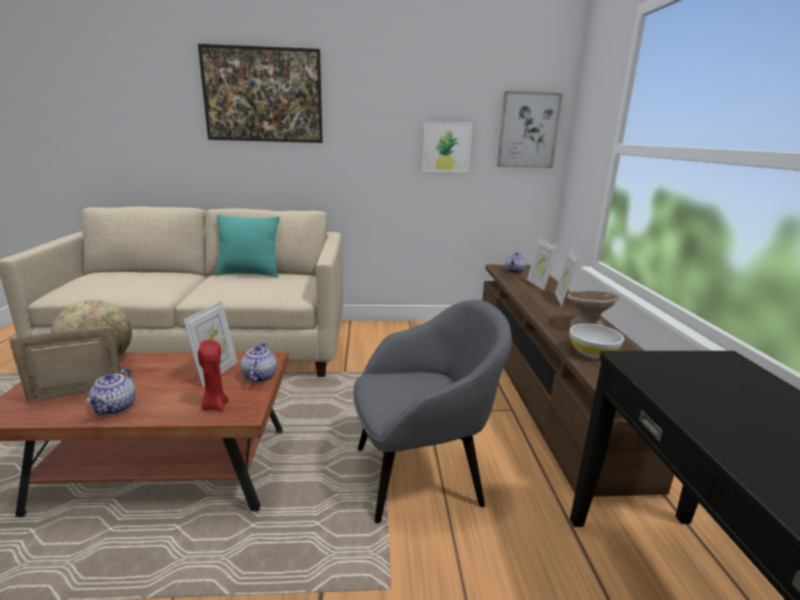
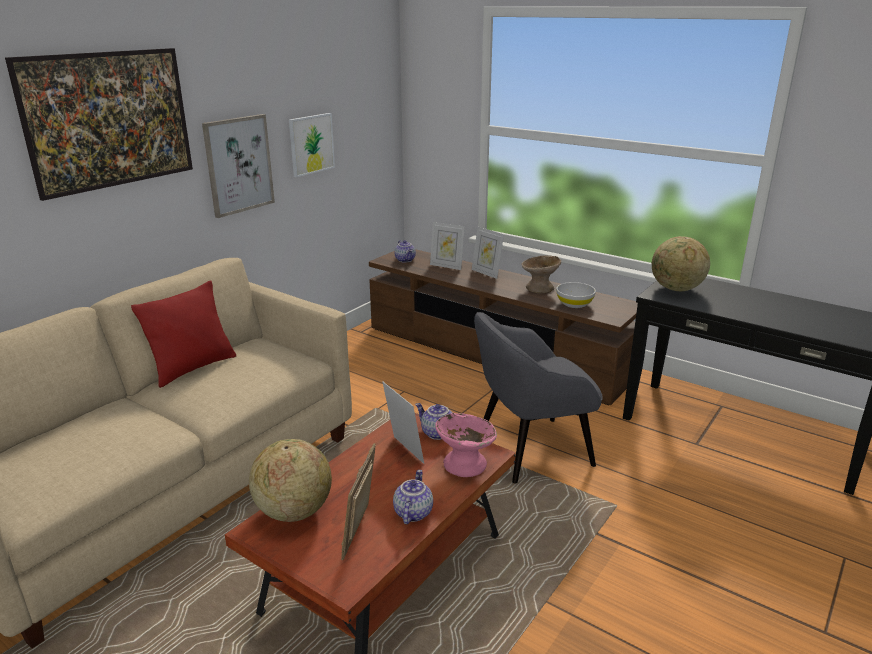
camera: 50 degrees left, 5 degrees up
teapot [87,368,136,415] -> teapot turned 120 degrees counterclockwise [393,470,433,524]
red candle [198,340,229,411] -> pink bowl [435,413,497,477]
turquoise pillow [214,214,280,278] -> red pillow [131,280,236,388]
grey armchair [353,300,512,523] -> grey armchair turned 135 degrees counterclockwise [474,312,603,483]
picture [497,91,563,168] -> picture moved to [202,114,275,218]
none -> globe [652,236,710,291]

